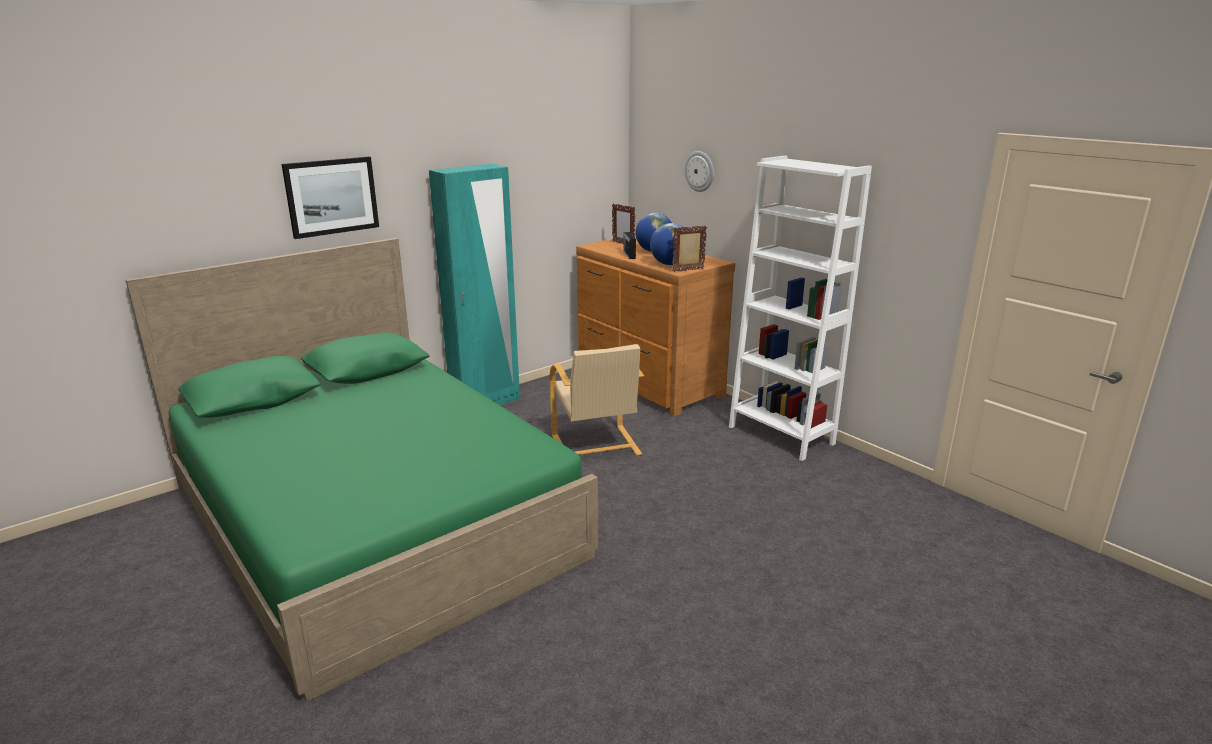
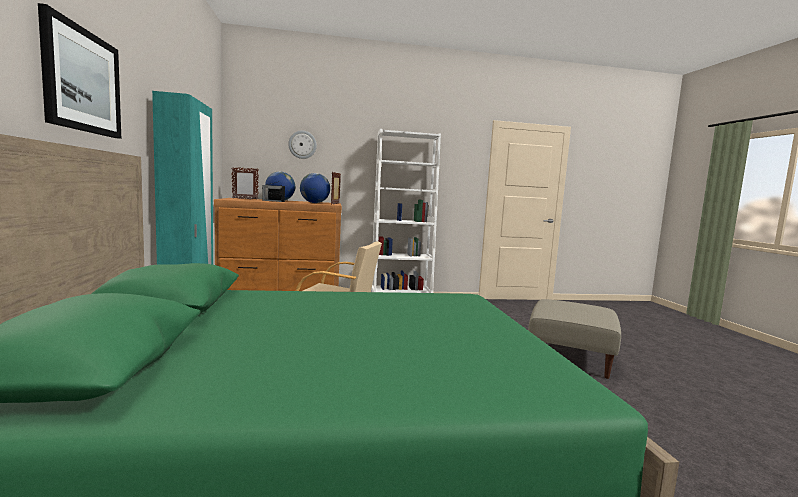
camera: 60 degrees left, 15 degrees down
none -> beige ottoman [528,299,621,379]

